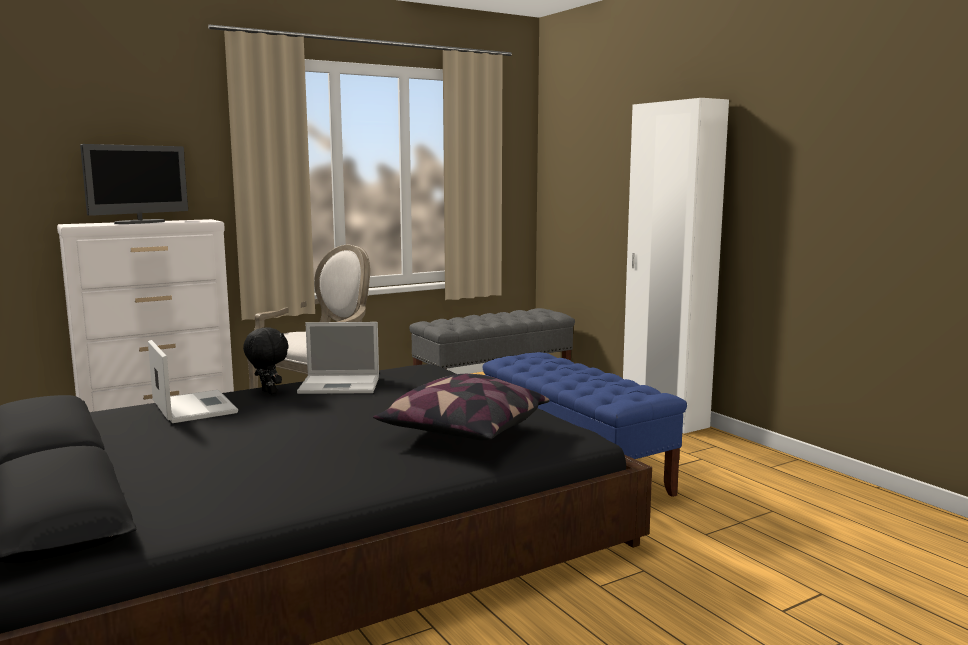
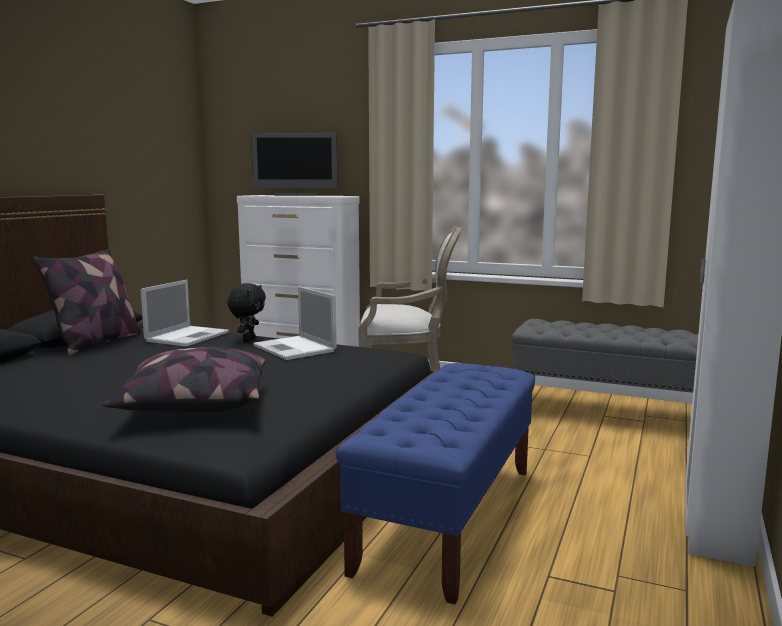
camera: 55 degrees right, 0 degrees up
none -> pillow [33,249,141,356]

